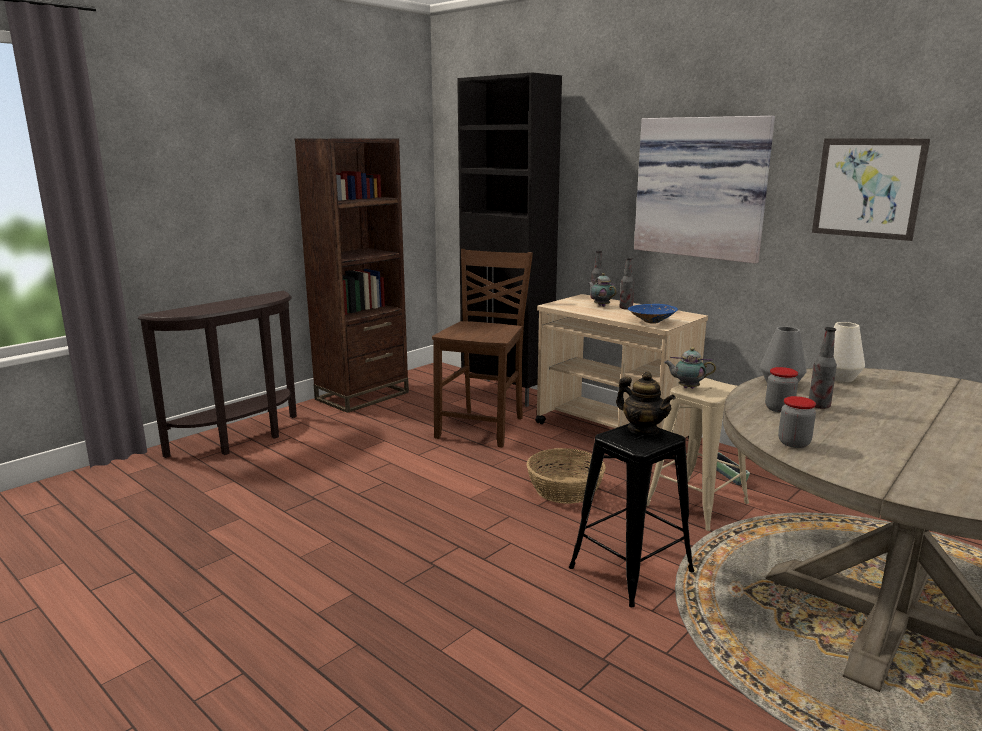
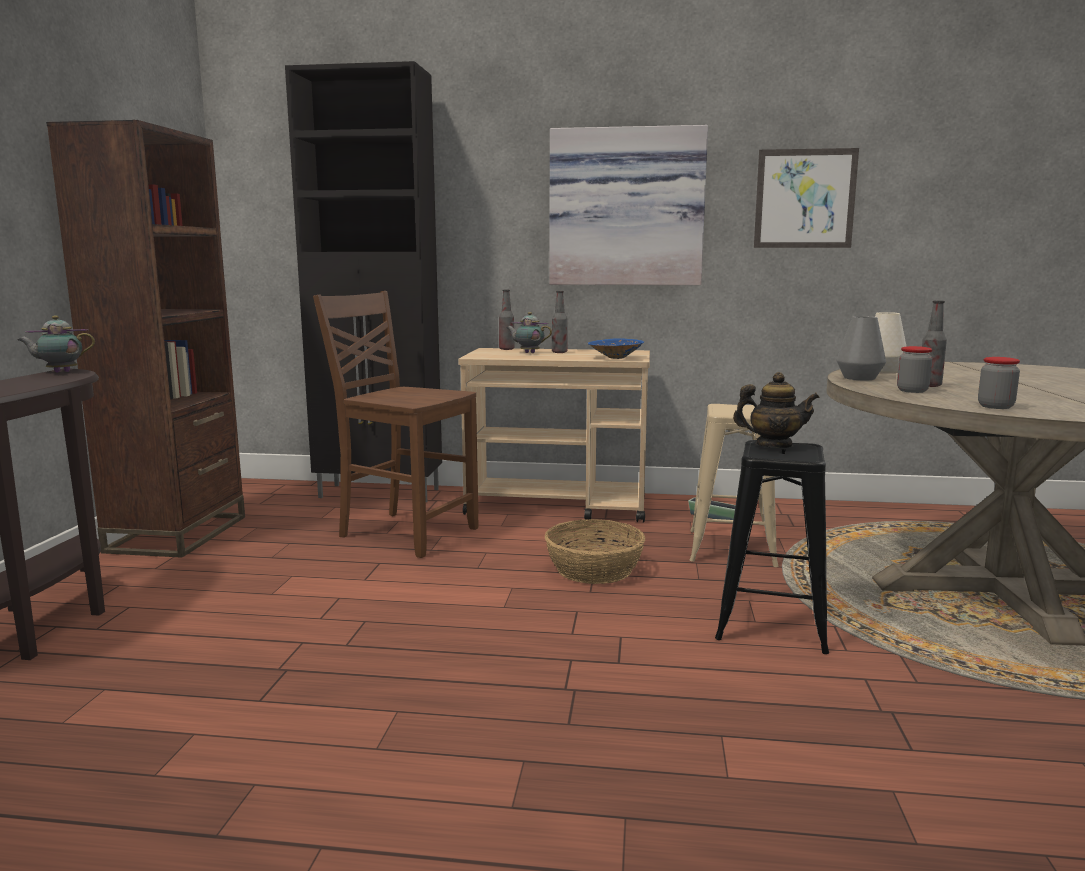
camera: 35 degrees left, 5 degrees down
brown chair [432,249,533,448] -> brown chair turned 45 degrees counterclockwise [313,291,479,558]
teapot [664,347,716,389] -> teapot moved to [18,315,95,373]

